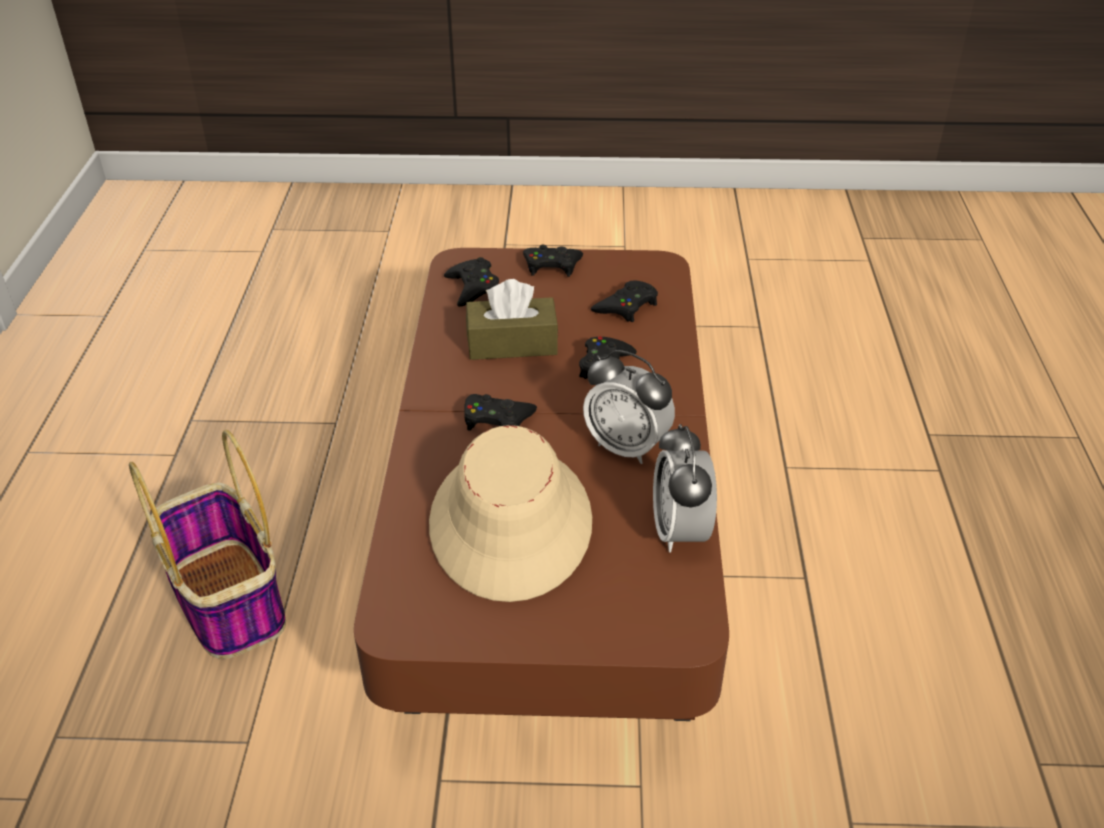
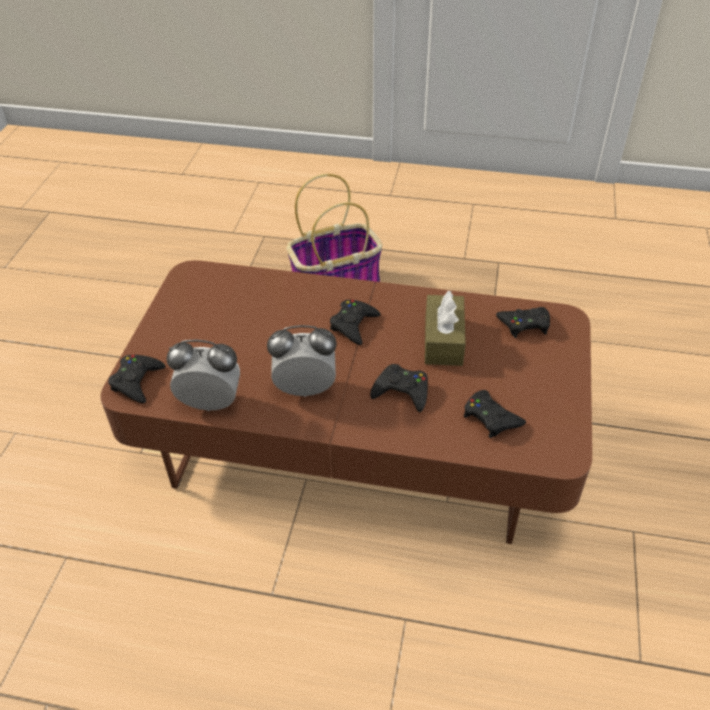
camera: 100 degrees right, 5 degrees up
beige hat [429,425,592,602] -> none
black game controller [523,245,583,277] -> black game controller moved to [108,355,166,403]
alarm clock [583,350,675,464] -> alarm clock turned 45 degrees clockwise [267,325,337,397]

